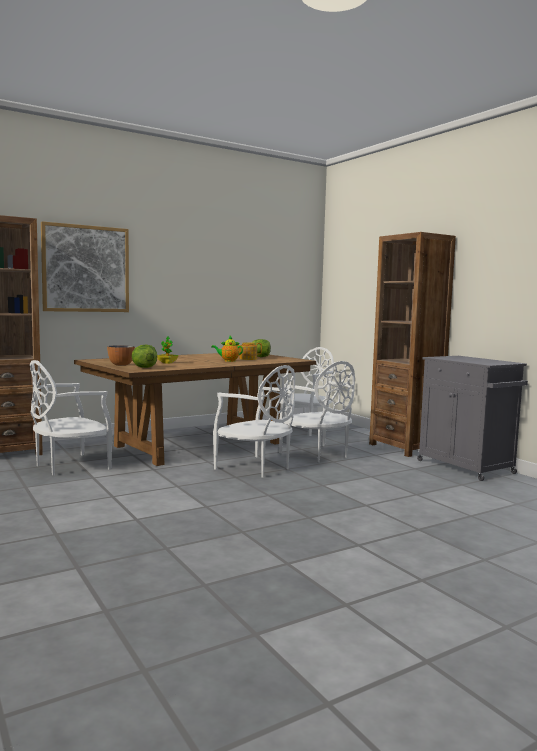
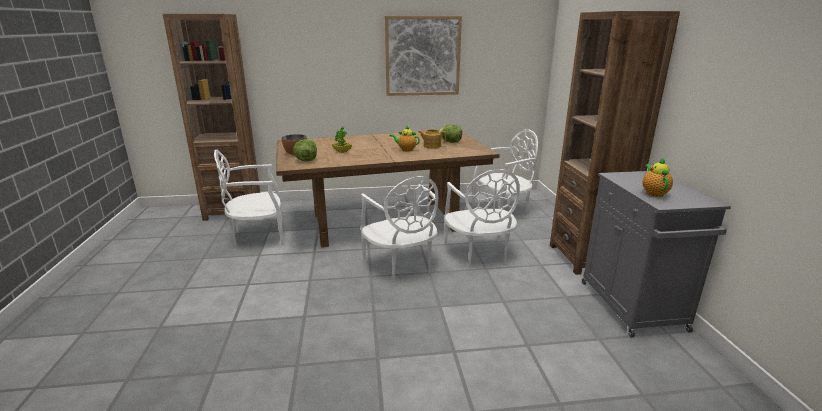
camera: 25 degrees right, 15 degrees up
picture [41,221,129,312] -> picture moved to [385,16,462,96]
none -> teapot [642,157,673,197]

